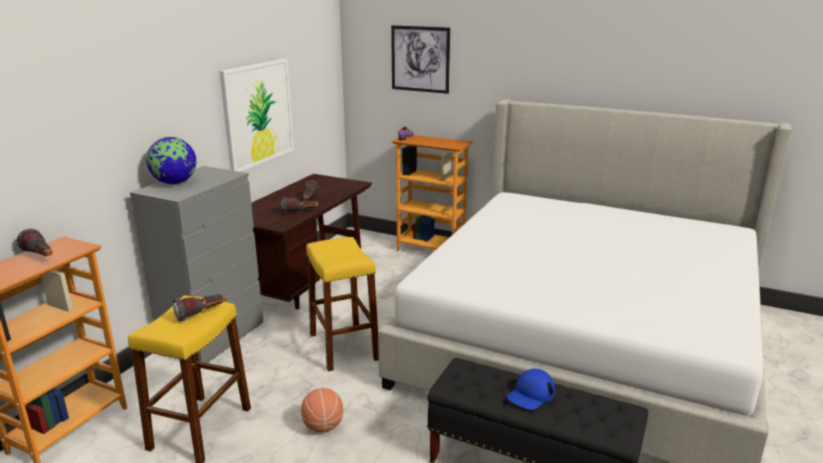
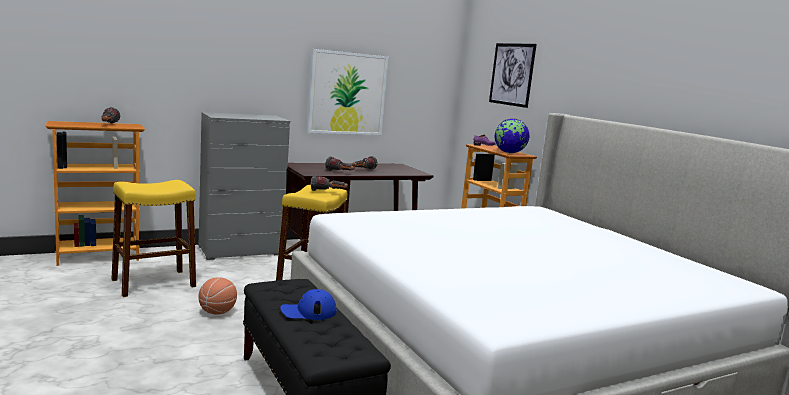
camera: 35 degrees right, 10 degrees down
globe [146,137,196,184] -> globe moved to [494,119,529,153]
flashlight [173,294,226,322] -> flashlight moved to [311,174,348,191]

